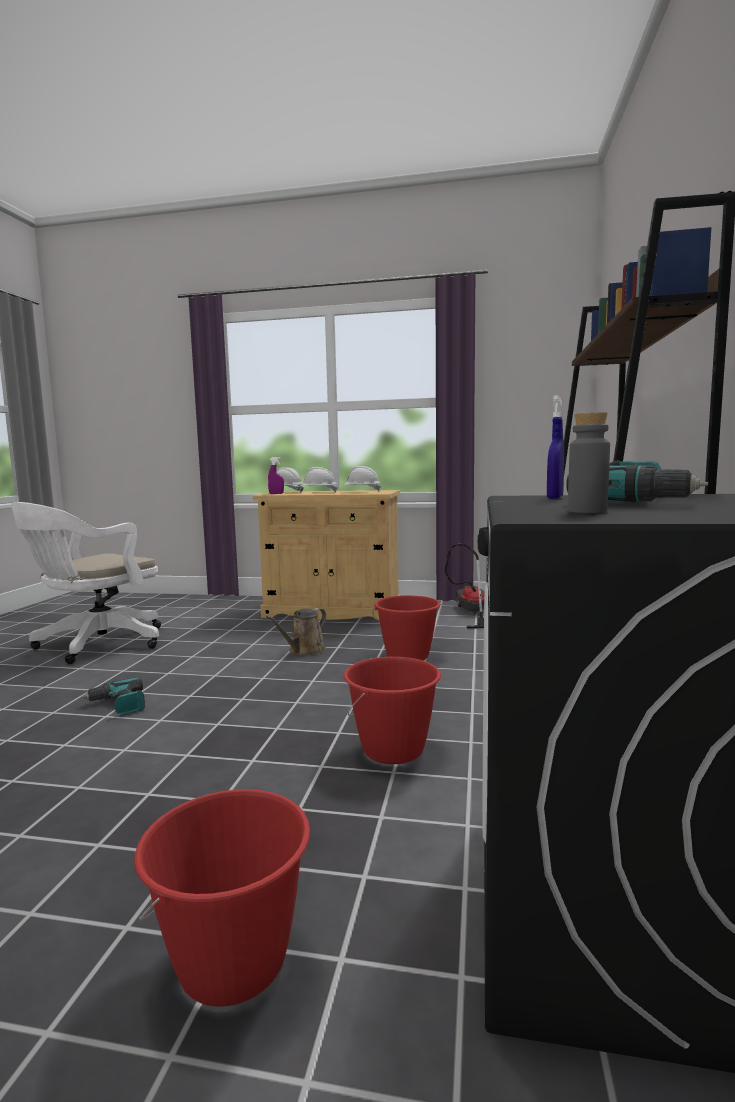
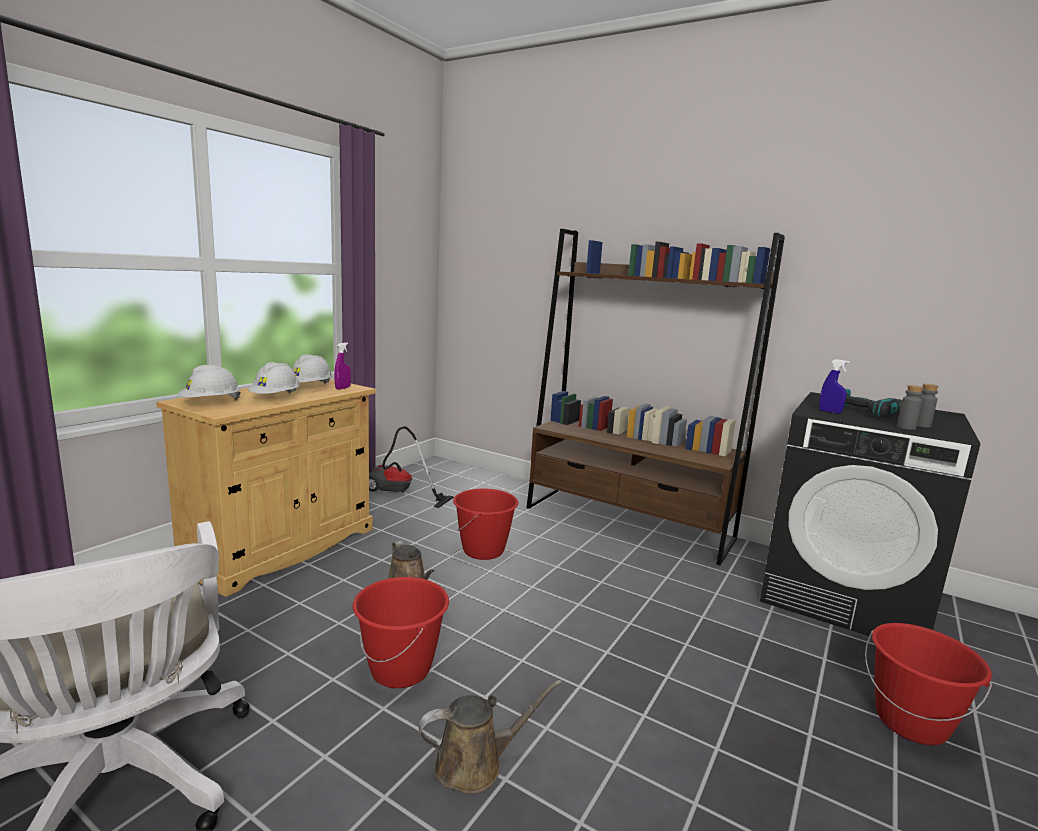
camera: 70 degrees left, 5 degrees up
power drill [81,677,145,716] -> brown watering can [419,680,562,794]
purple spray bottle [268,457,284,494] -> purple spray bottle moved to [334,342,351,390]
red bucket [343,657,441,764] -> red bucket moved to [353,577,449,688]
none -> grey bottle [897,385,924,430]

